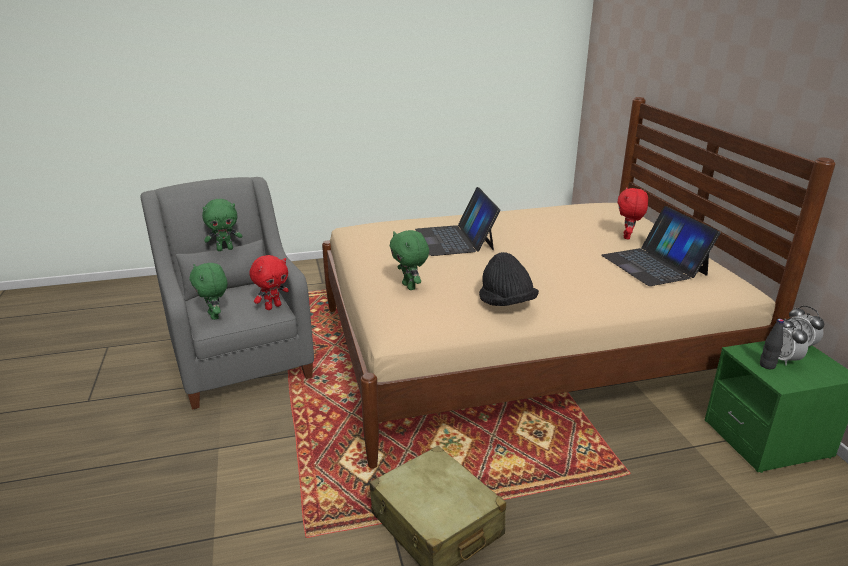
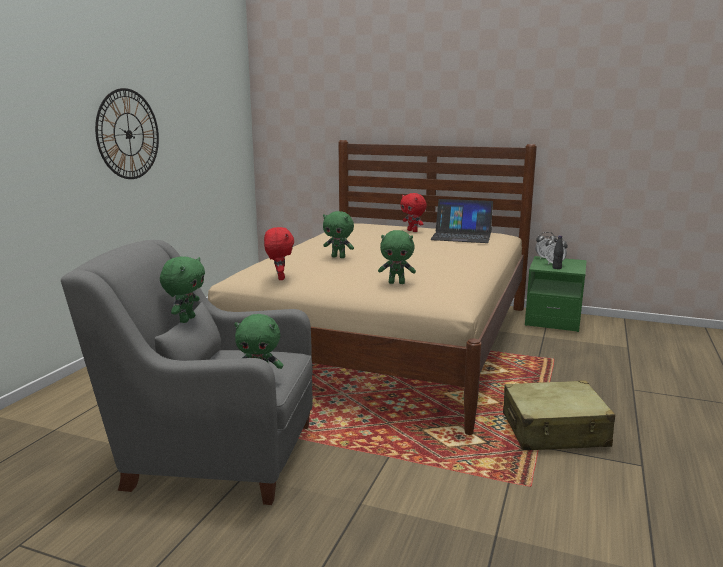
camera: 55 degrees left, 10 degrees down
red plush toy [249,255,289,310] -> red plush toy moved to [264,227,294,280]
laptop [415,187,500,256] -> green plush toy [323,211,354,258]
black hat [479,252,539,306] -> none
none -> wall clock [95,88,159,179]

